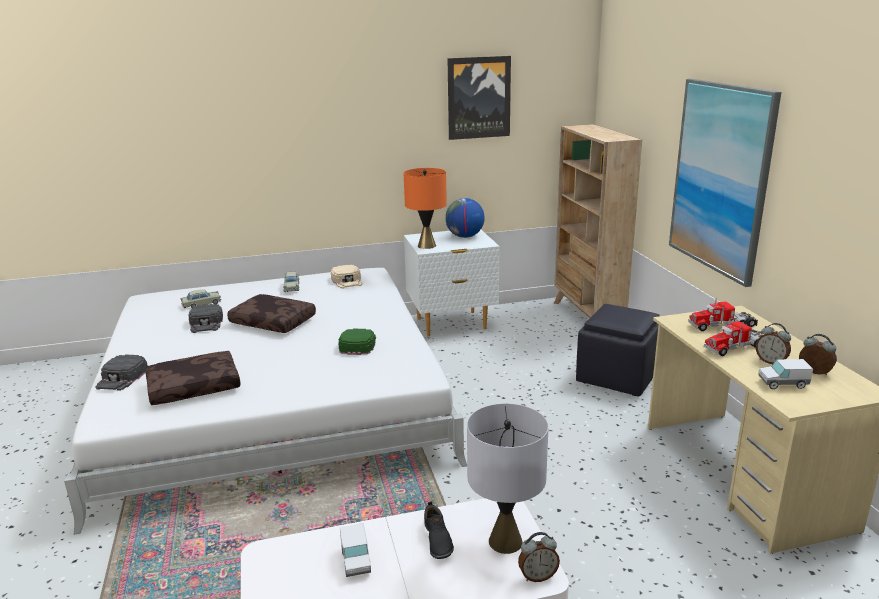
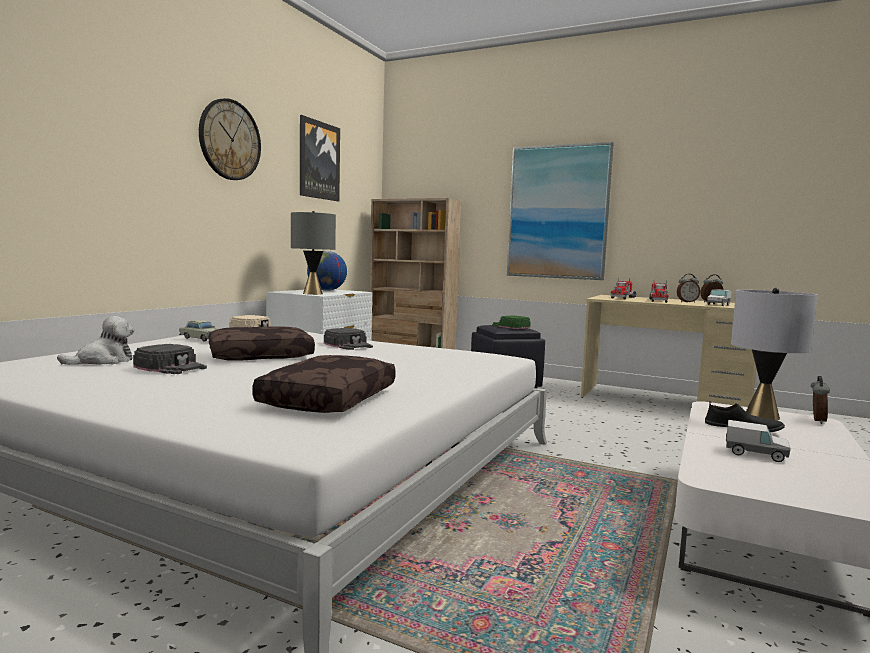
camera: 50 degrees left, 15 degrees down
black cap [95,354,148,391] -> black cap moved to [324,328,373,350]
beige toy car [181,289,221,308] -> plush toy [57,316,135,365]
green cap [338,329,376,355] -> green cap moved to [492,315,531,329]
orange table lamp [404,168,447,249] -> grey table lamp [291,211,336,295]
none -> wall clock [199,98,261,180]

